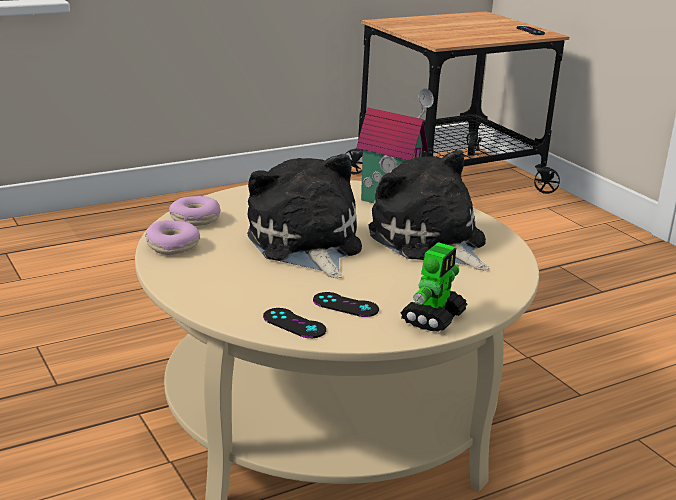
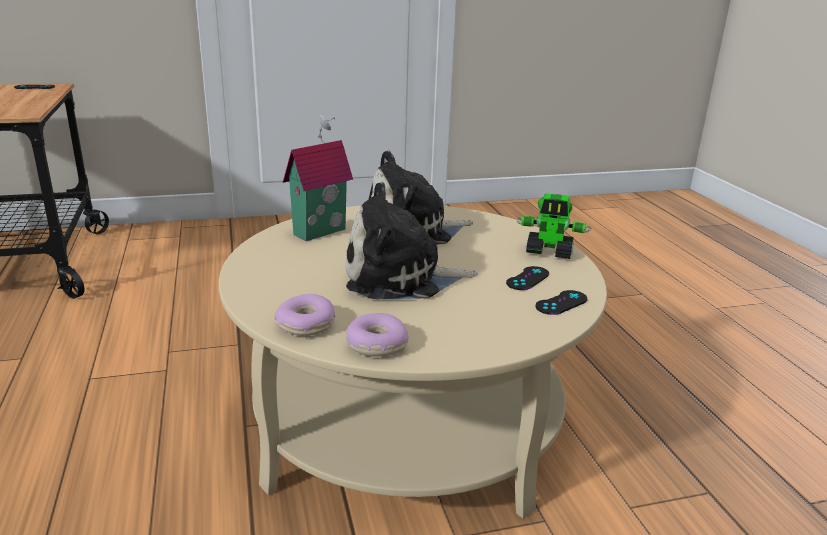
camera: 75 degrees left, 0 degrees up
toy robot [401,242,468,332] -> toy robot turned 150 degrees clockwise [516,193,591,259]

